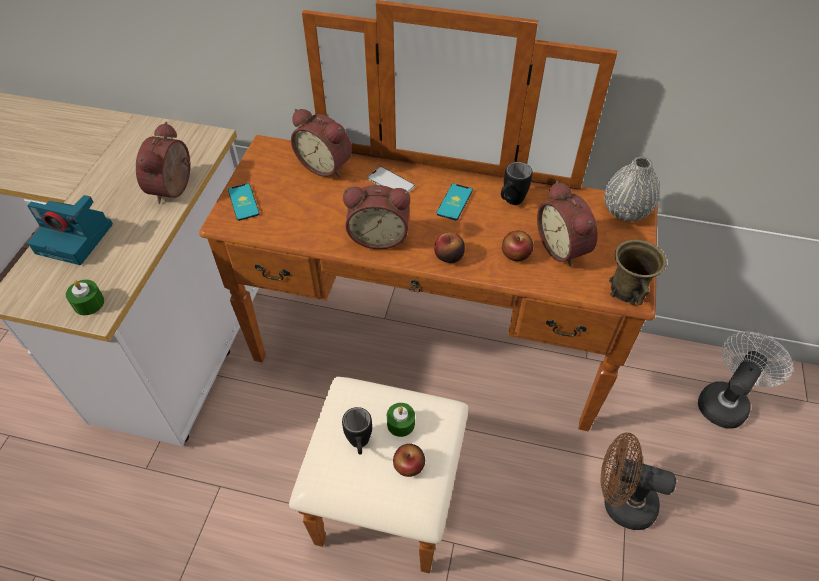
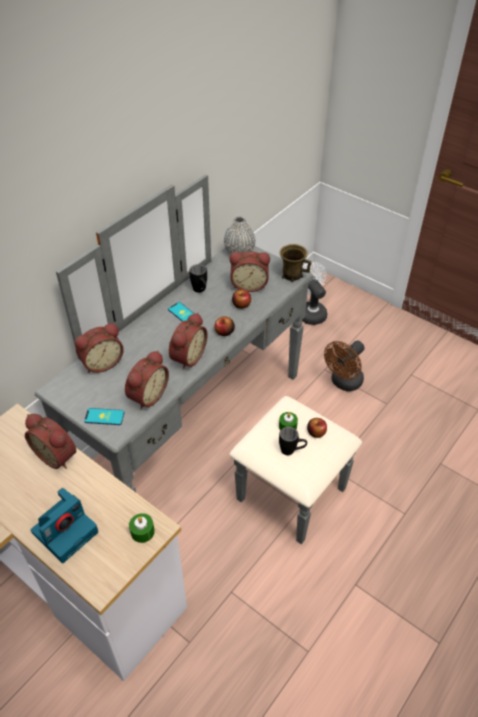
camera: 65 degrees left, 5 degrees down
brown dresser [199,0,658,574] -> grey dresser [35,174,362,544]
phone [367,166,415,193] -> none
none -> alarm clock [125,350,169,410]

